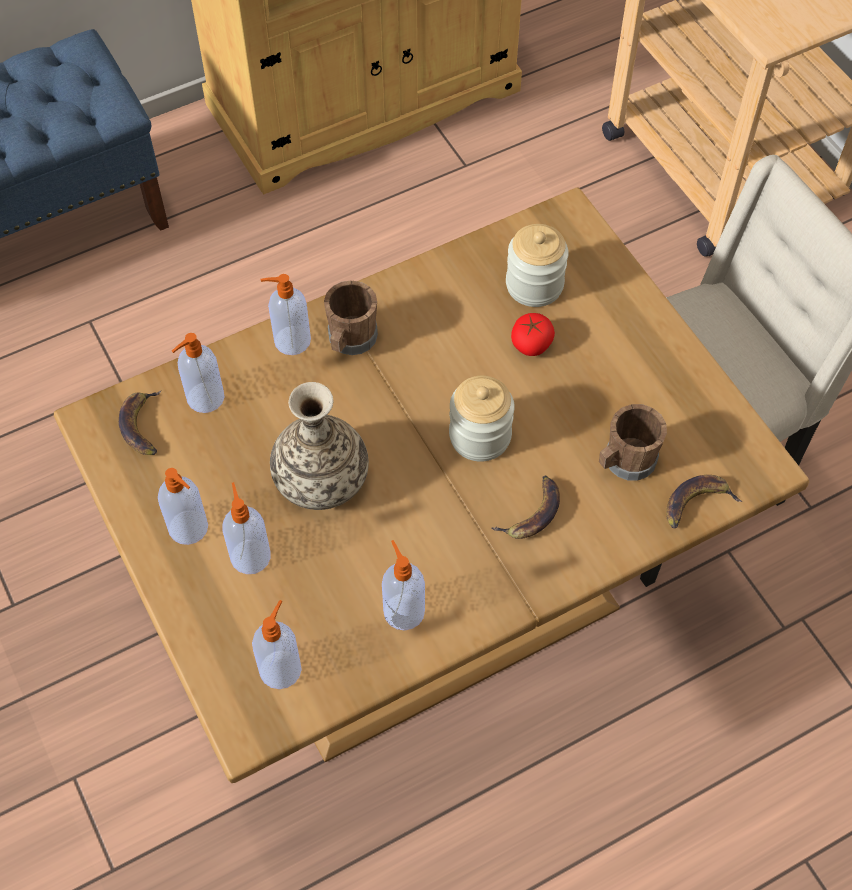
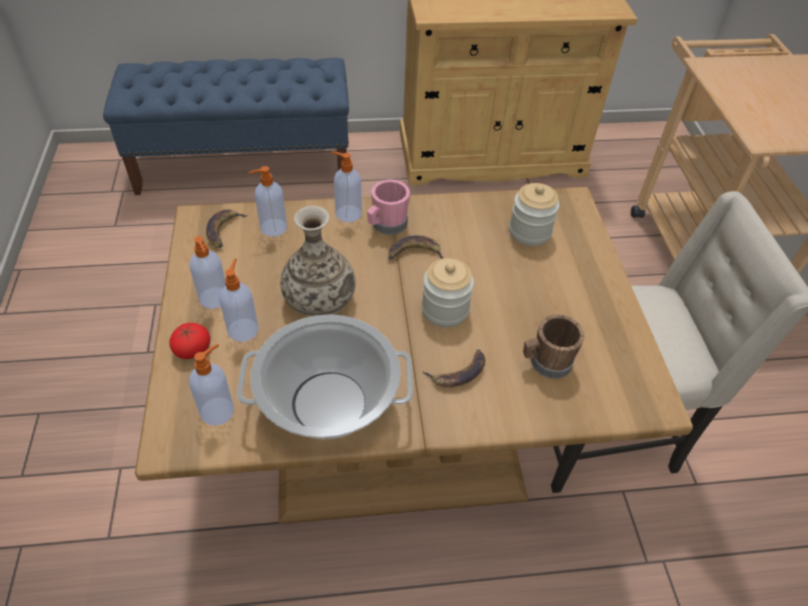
camera: 20 degrees right, 10 degrees down
brown mug [324,281,378,355] -> pink mug [367,179,410,235]
soap dispenser [382,540,425,631] -> cooking pot [237,314,413,439]
tomato [511,313,555,356] -> tomato moved to [169,323,210,359]
banana [666,475,741,529] -> banana moved to [388,236,443,260]

